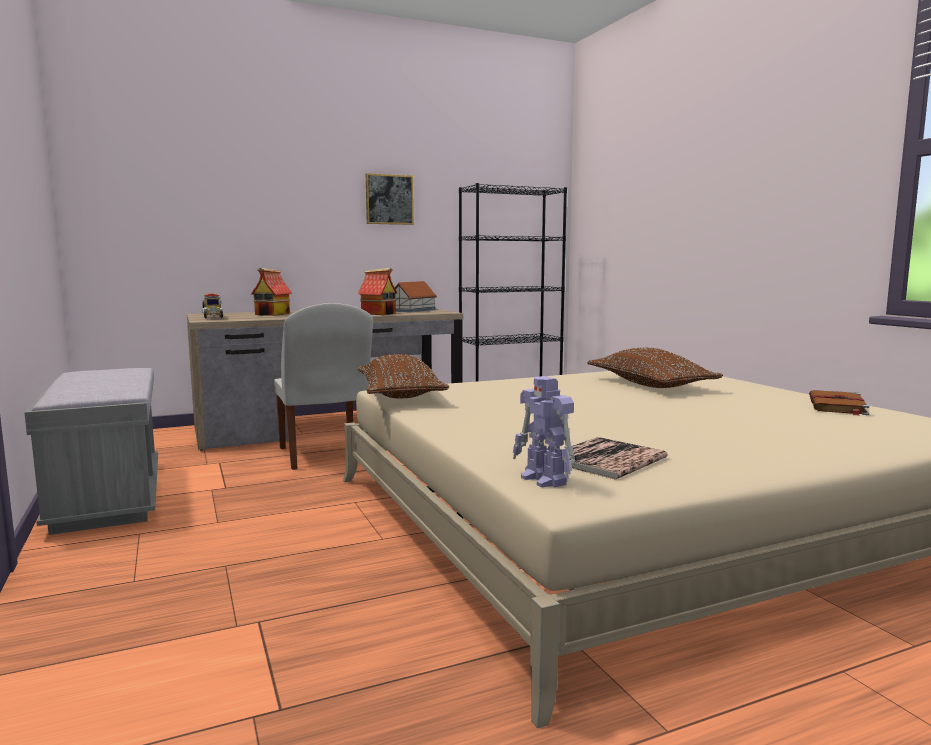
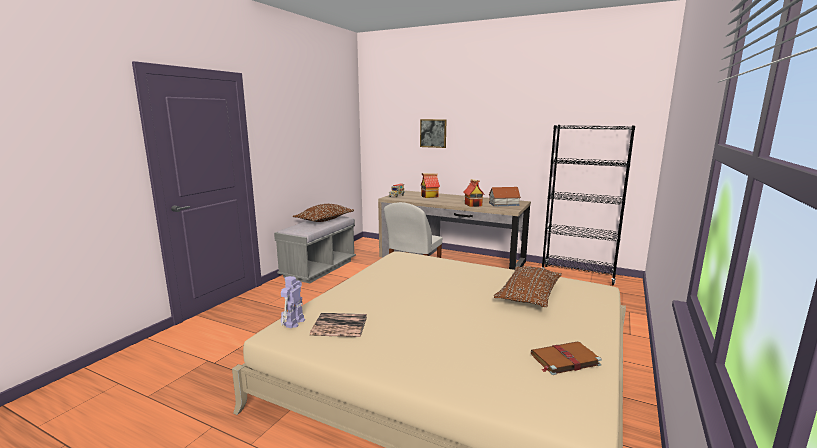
camera: 50 degrees right, 5 degrees up
brown pillow [357,354,449,399] -> brown pillow moved to [293,204,354,222]
picture [366,173,414,225] -> picture moved to [420,119,447,148]

